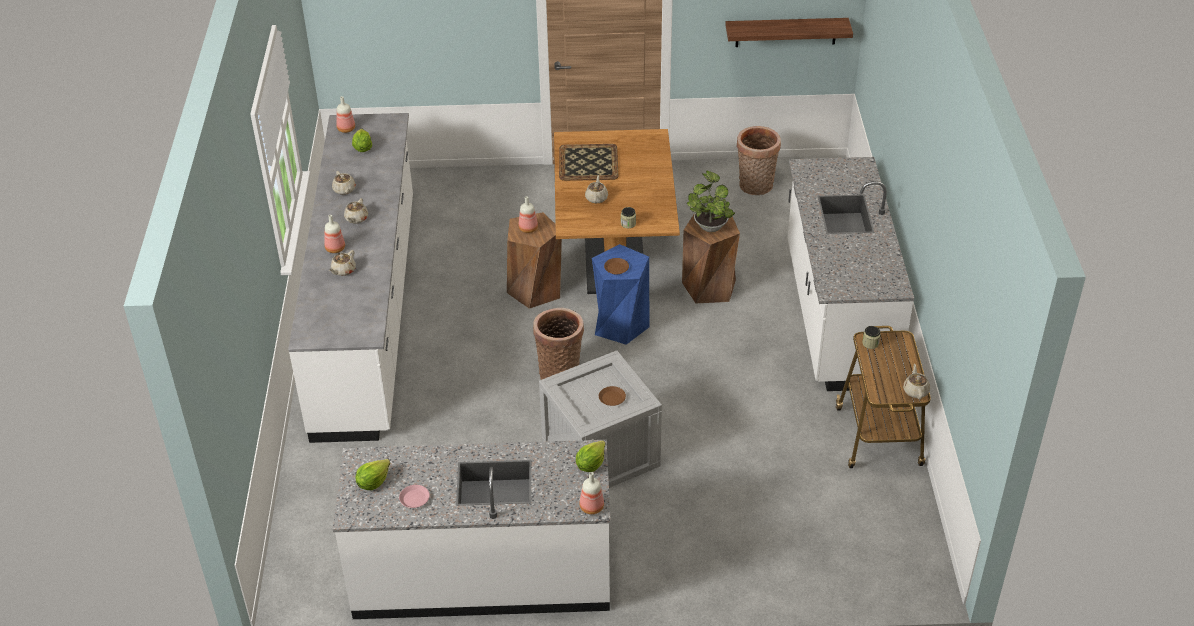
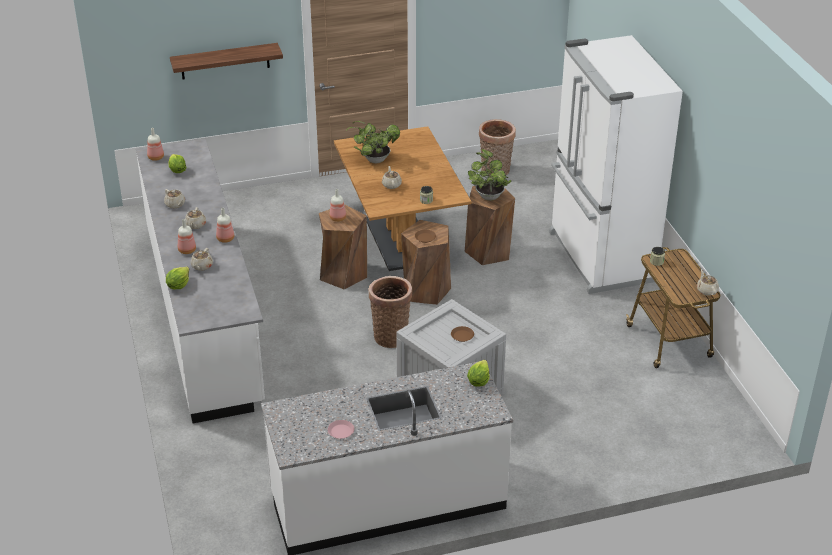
camera: 15 degrees left, 5 degrees down
lettuce [356,459,390,490] -> lettuce moved to [166,266,189,289]
tray [559,144,618,181] -> potted plant [346,121,400,163]
bottle [580,472,604,514] -> bottle moved to [216,208,234,243]
blue stool [592,244,649,345] -> brown stool [401,220,451,305]
shelf [725,18,853,47] -> shelf moved to [170,43,283,79]
white counter [788,157,914,391] -> white fridge [549,35,683,294]

